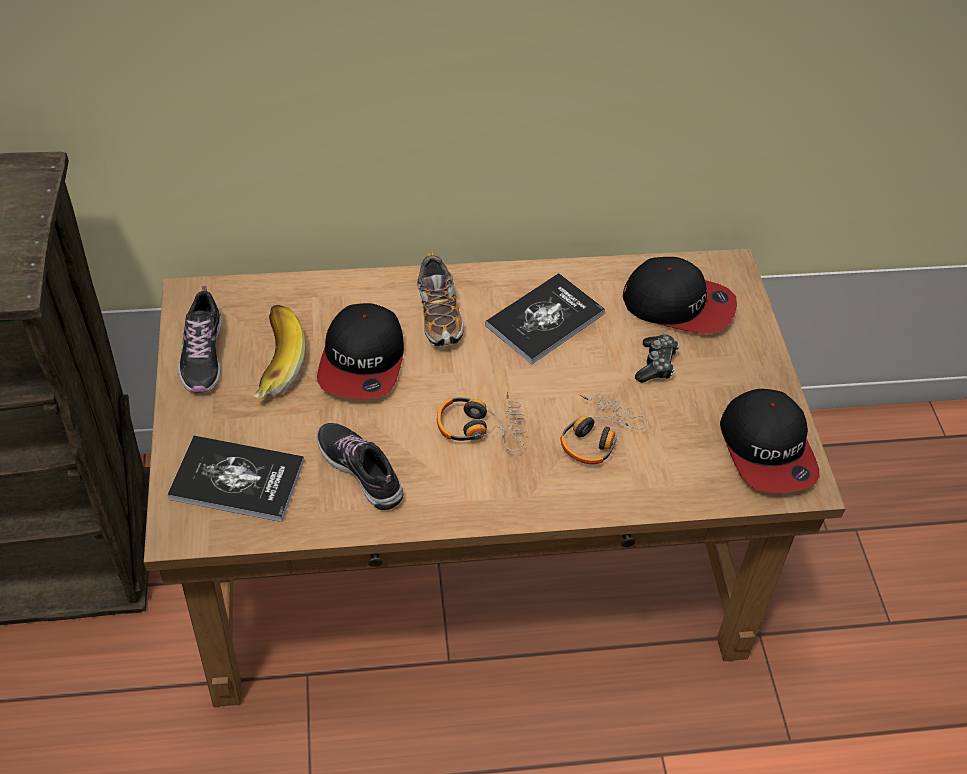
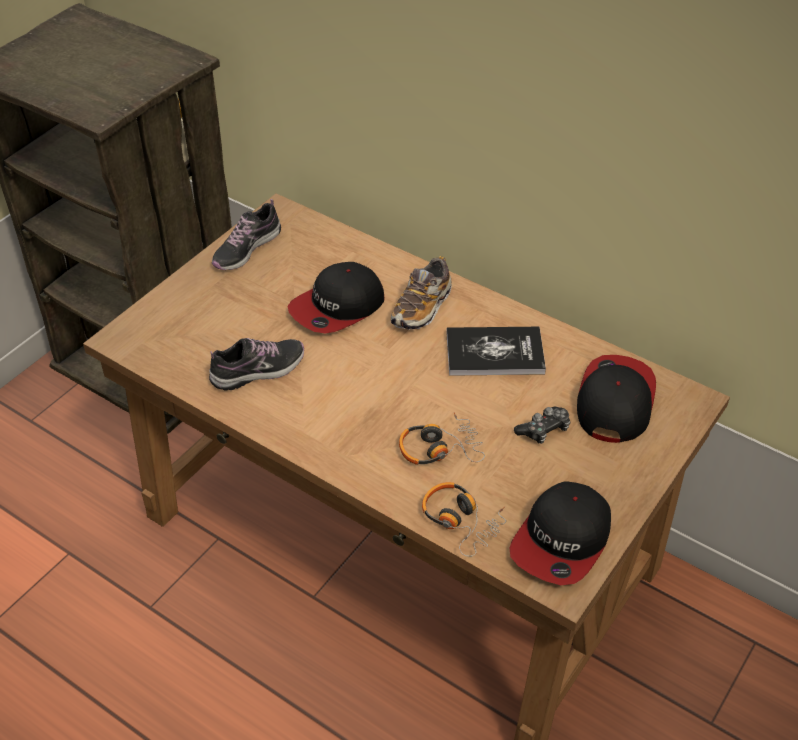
camera: 45 degrees right, 5 degrees down
book [167,436,304,522] -> none
banana [252,305,306,398] -> none
shoe [317,423,404,510] -> shoe turned 60 degrees clockwise [209,338,304,391]
headphones [437,392,526,451] -> headphones moved to [422,482,506,557]
cap [623,257,737,334] -> cap turned 135 degrees counterclockwise [577,355,656,443]

